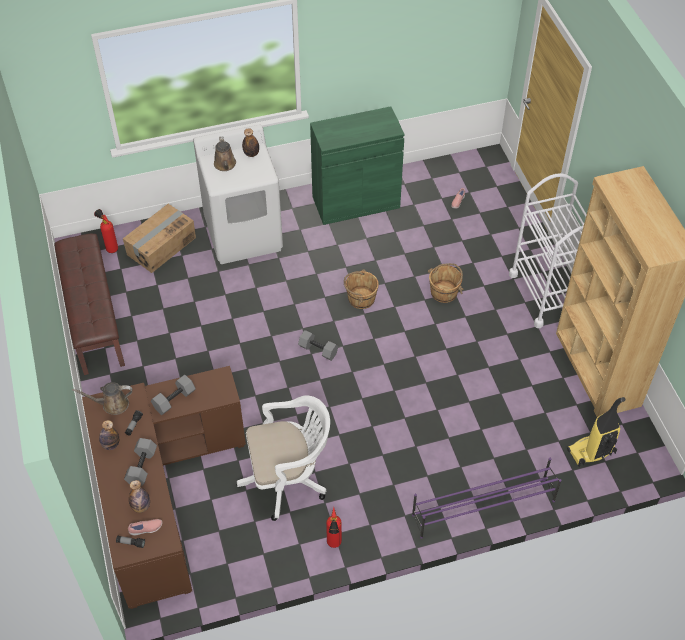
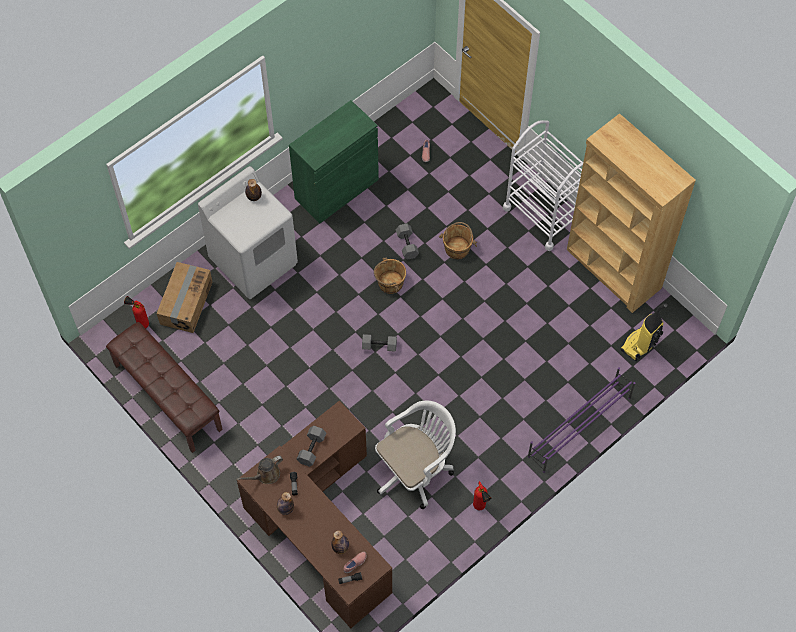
camera: 25 degrees left, 10 degrees up
grey dumbbell [124,438,157,487] -> grey dumbbell moved to [396,223,419,260]
brown watering can [214,136,236,171] -> none

